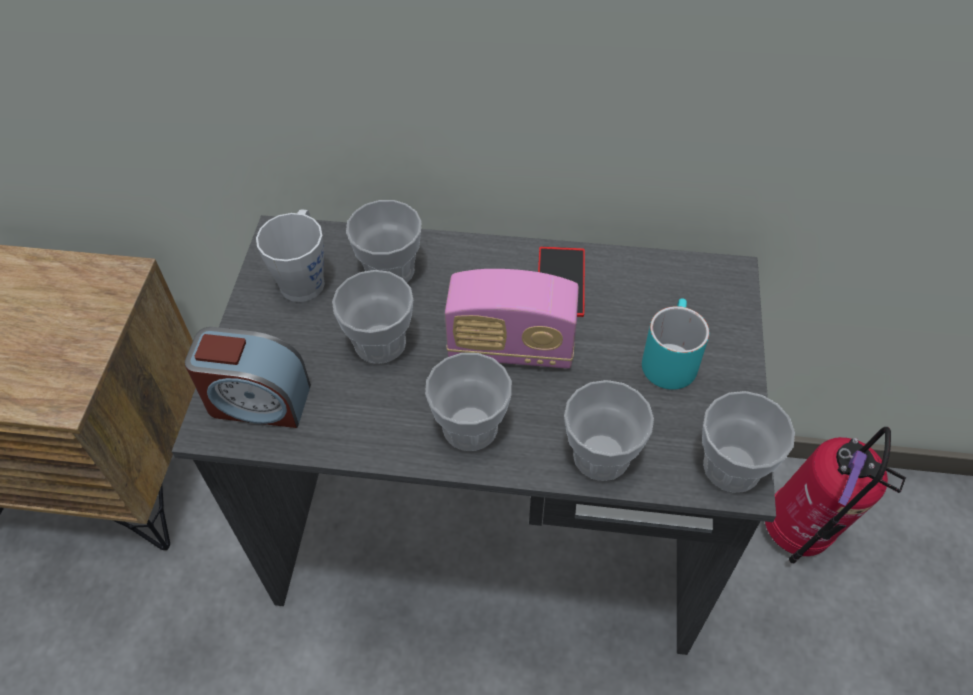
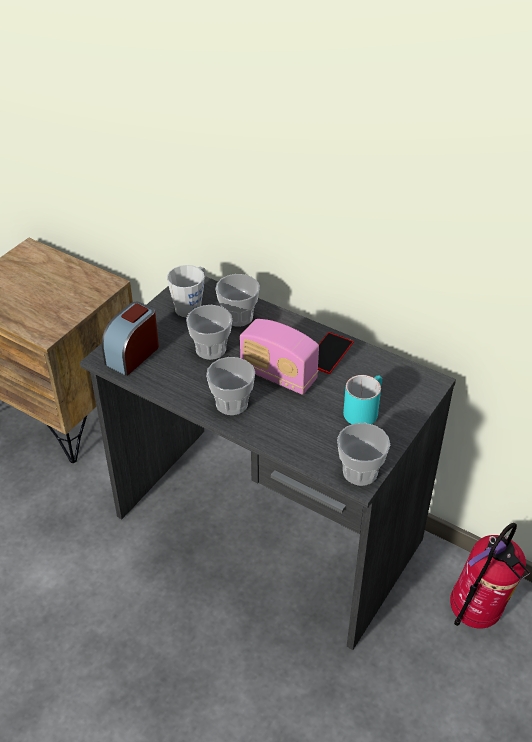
camera: 25 degrees right, 10 degrees down
alarm clock [185,327,311,428] -> alarm clock turned 90 degrees clockwise [101,302,159,376]
cup [564,380,654,481] -> none

